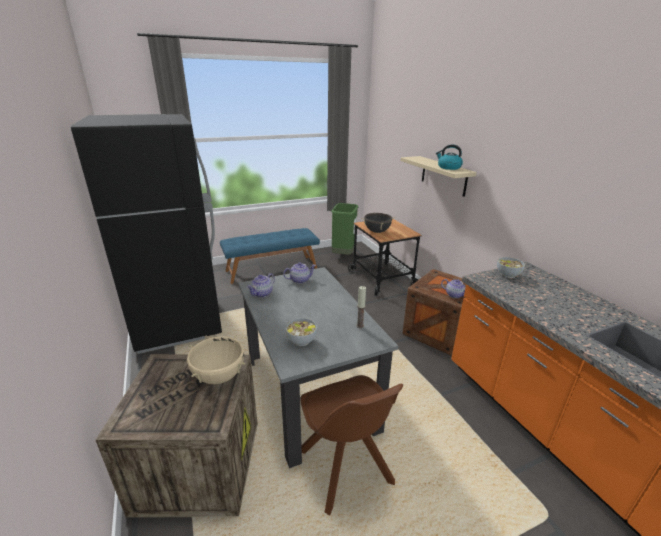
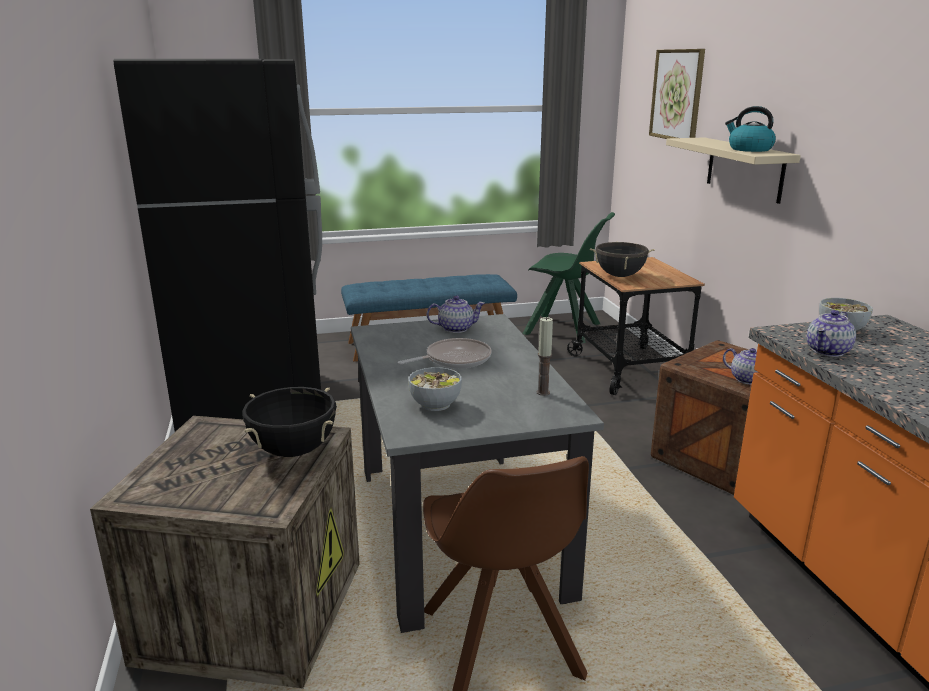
camera: 10 degrees right, 5 degrees down
beige cooking pot [187,335,245,384] -> black cooking pot [242,387,337,457]
teapot [247,273,275,297] -> teapot moved to [807,310,856,357]
green trash can [331,203,358,255] -> green chair [523,212,615,343]
none -> frying pan [397,338,492,369]
none -> picture [649,49,705,139]

